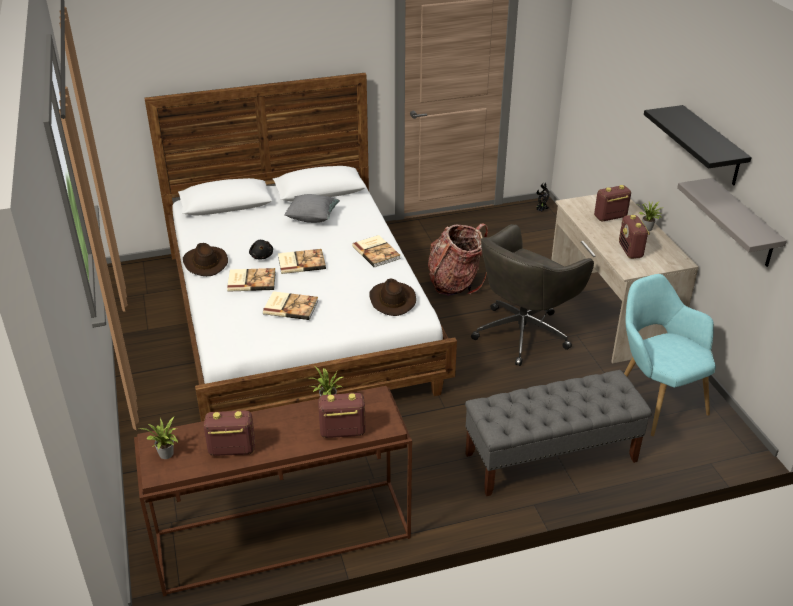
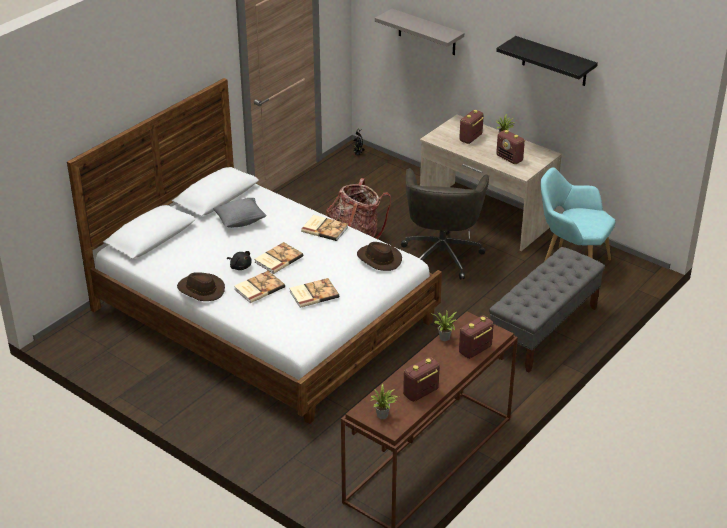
camera: 35 degrees left, 0 degrees up
grey shelf [677,178,787,267] -> grey shelf moved to [375,9,464,55]

